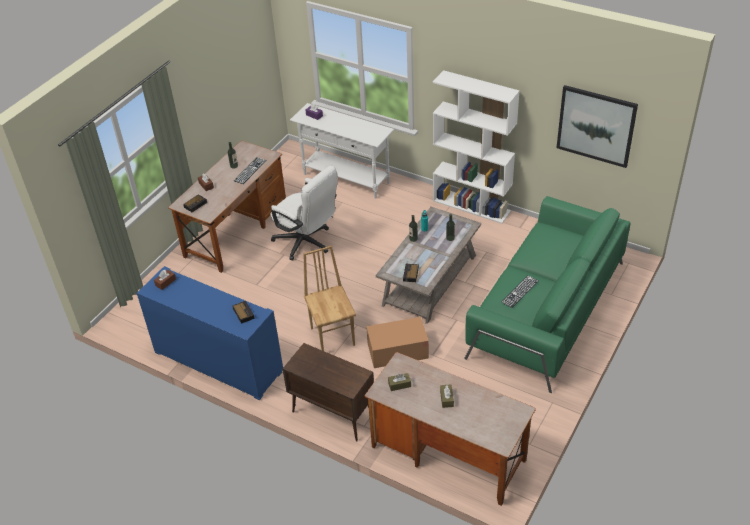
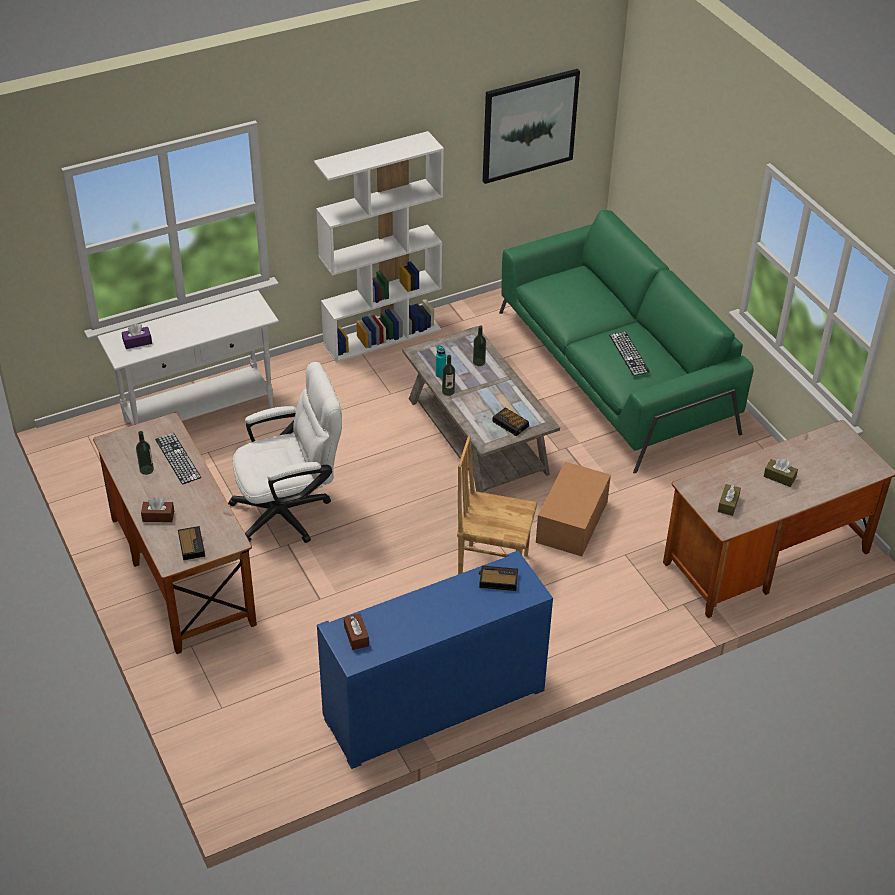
camera: 60 degrees left, 0 degrees up
brown cabinet [283,343,374,441] -> none

